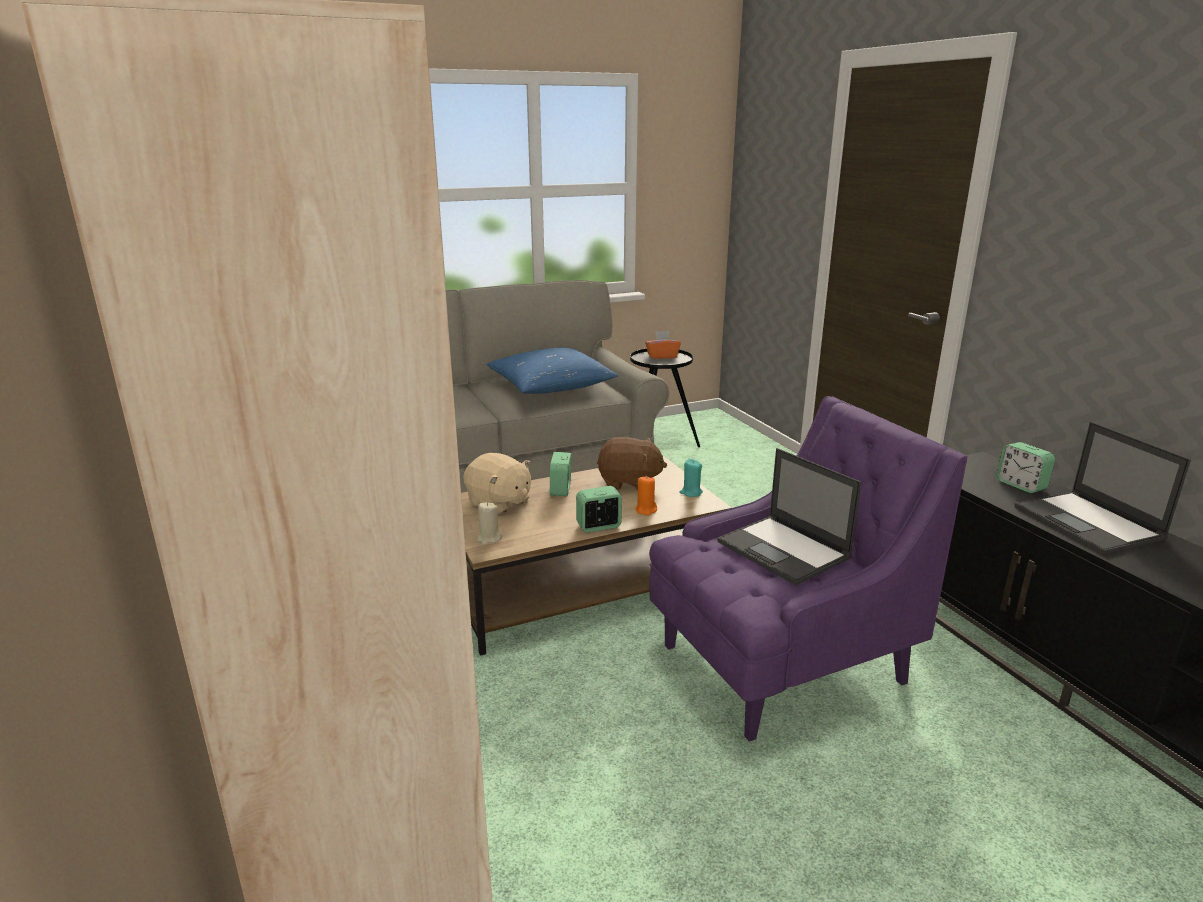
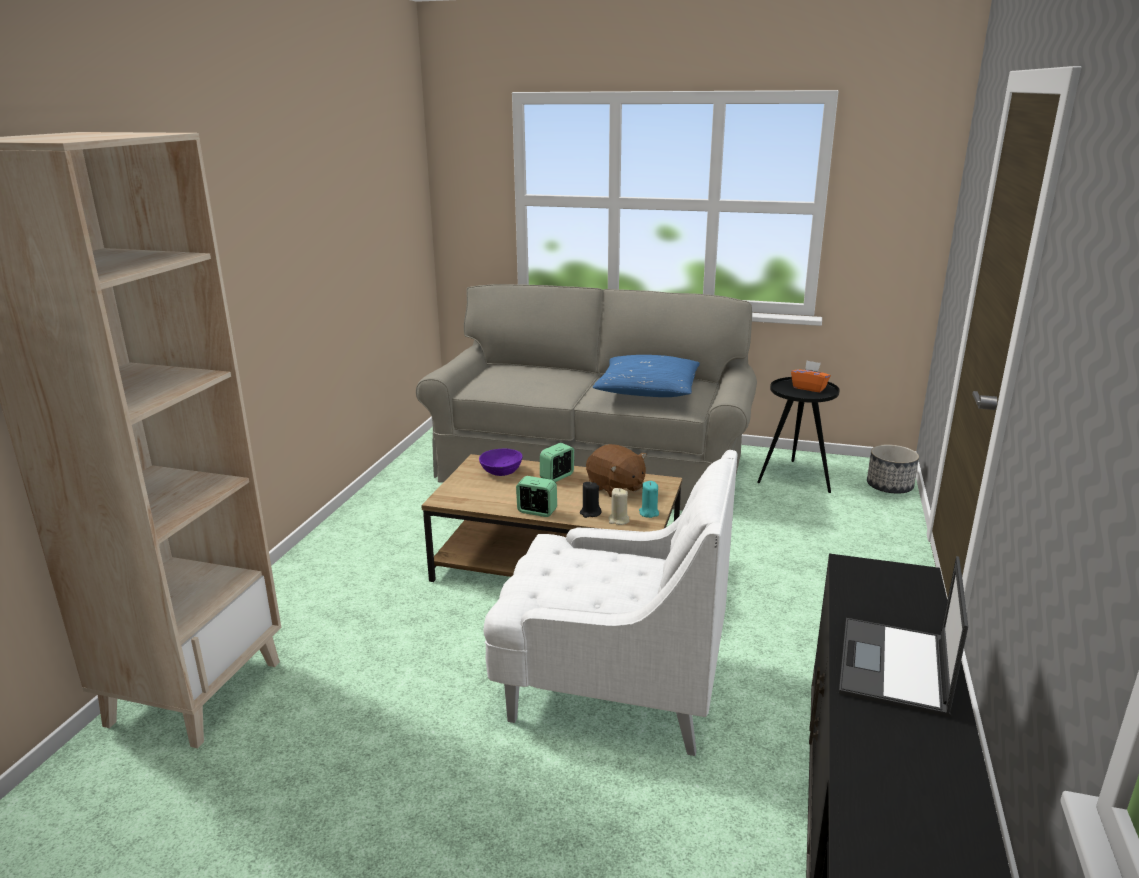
camera: 40 degrees right, 0 degrees up
beige plush toy [463,453,531,514] -> purple bowl [479,449,522,476]
beige candle [477,502,502,545] -> beige candle moved to [608,488,630,525]
orange candle [635,476,657,516] -> black candle [580,482,601,518]
purple armchair [649,396,967,742] -> white armchair [484,450,737,756]
laptop [717,448,861,585] -> none
alarm clock [997,442,1055,493] -> none
none -> planter [867,445,919,494]

